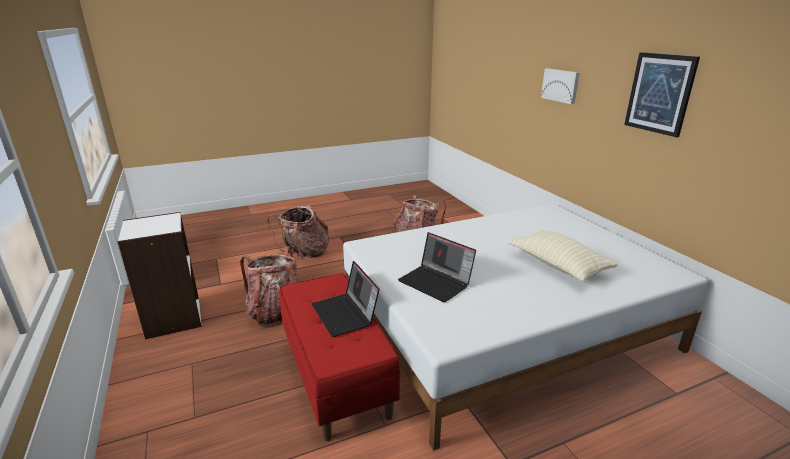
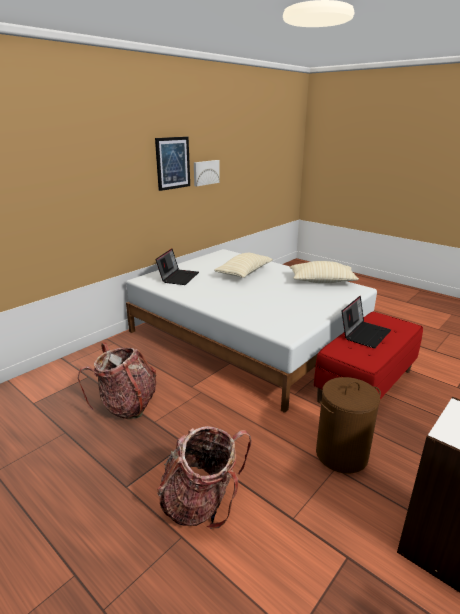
camera: 115 degrees left, 0 degrees up
backpack [241,246,300,328] -> brown laundry basket [316,377,381,473]
laptop [398,232,476,302] -> laptop moved to [156,249,199,285]
picture [541,68,579,104] -> picture moved to [194,160,220,187]
none -> beige pillow [290,261,359,283]

